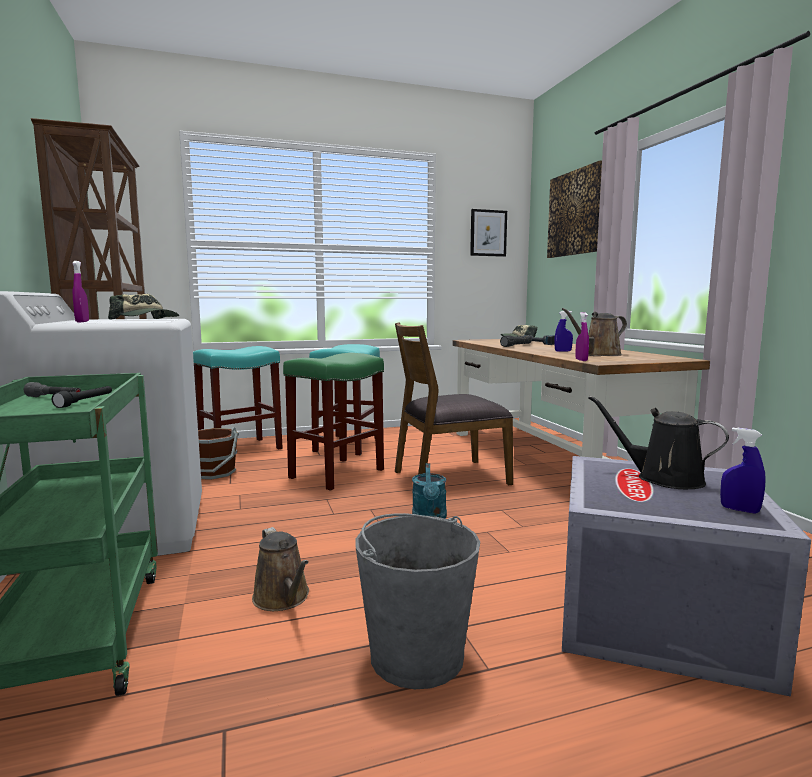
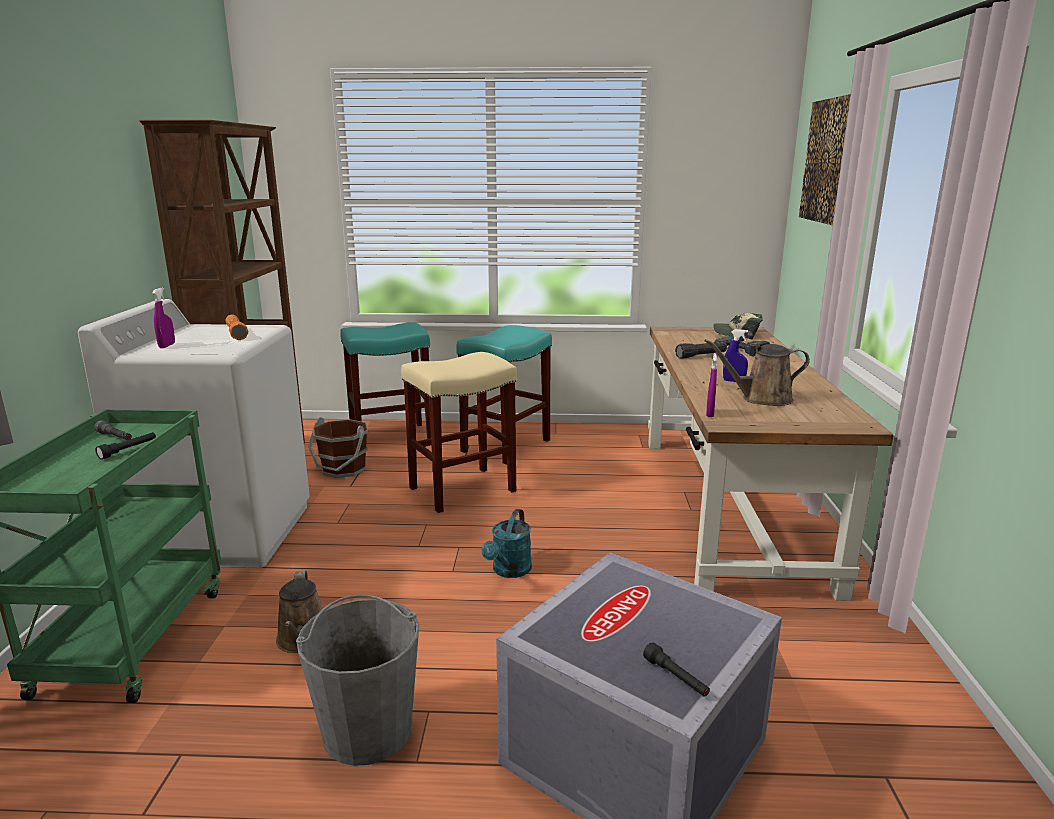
camera: 20 degrees right, 10 degrees up
cap [108,294,179,320] -> orange flashlight [225,314,248,340]
green stool [283,353,384,491] -> beige stool [401,352,517,513]
brown chair [395,322,513,485] -> none
picture [470,209,507,257] -> none
black watering can [588,396,729,489] -> none
blue spray bottle [720,427,766,514] -> black flashlight [643,642,710,697]

